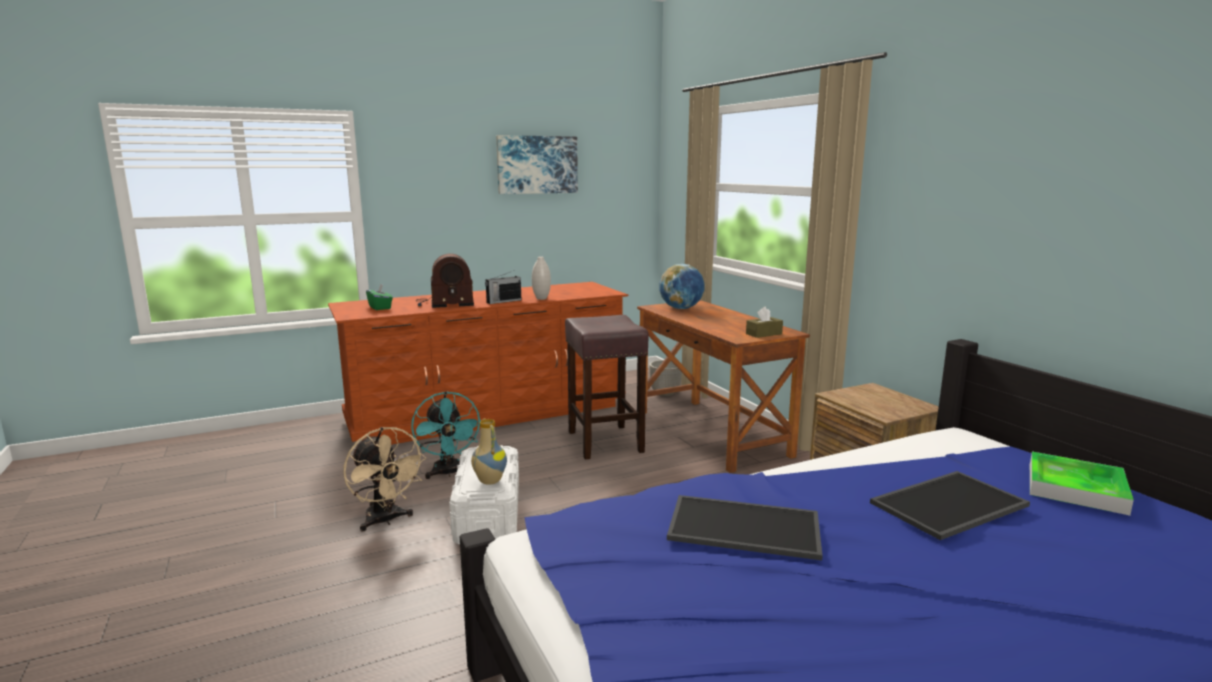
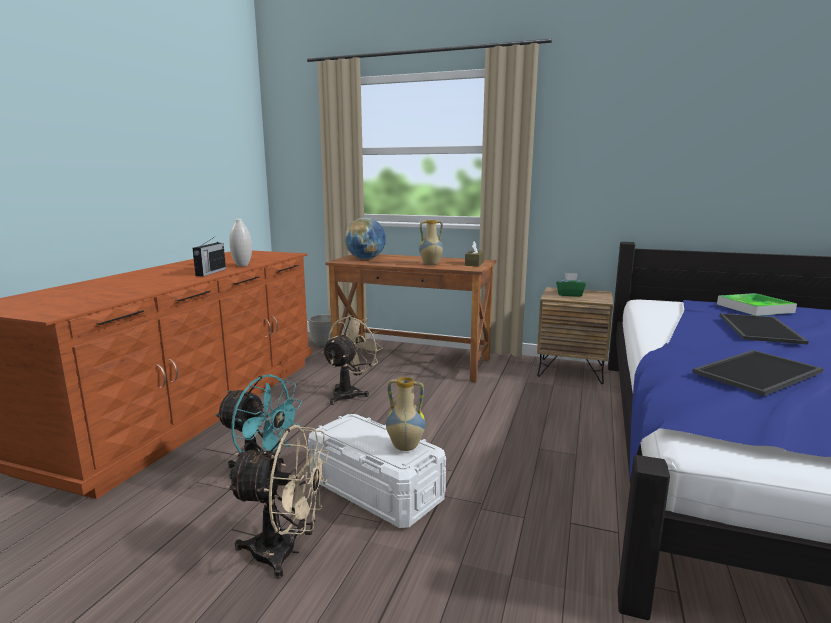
camera: 45 degrees left, 0 degrees up
green tissue box [366,284,393,310] -> green tissue box moved to [556,273,586,297]
radio [417,253,474,308] -> none
picture [496,135,578,194] -> none
brown stool [565,315,649,459] -> beige fan [322,315,383,405]
none -> vase [419,220,443,265]

